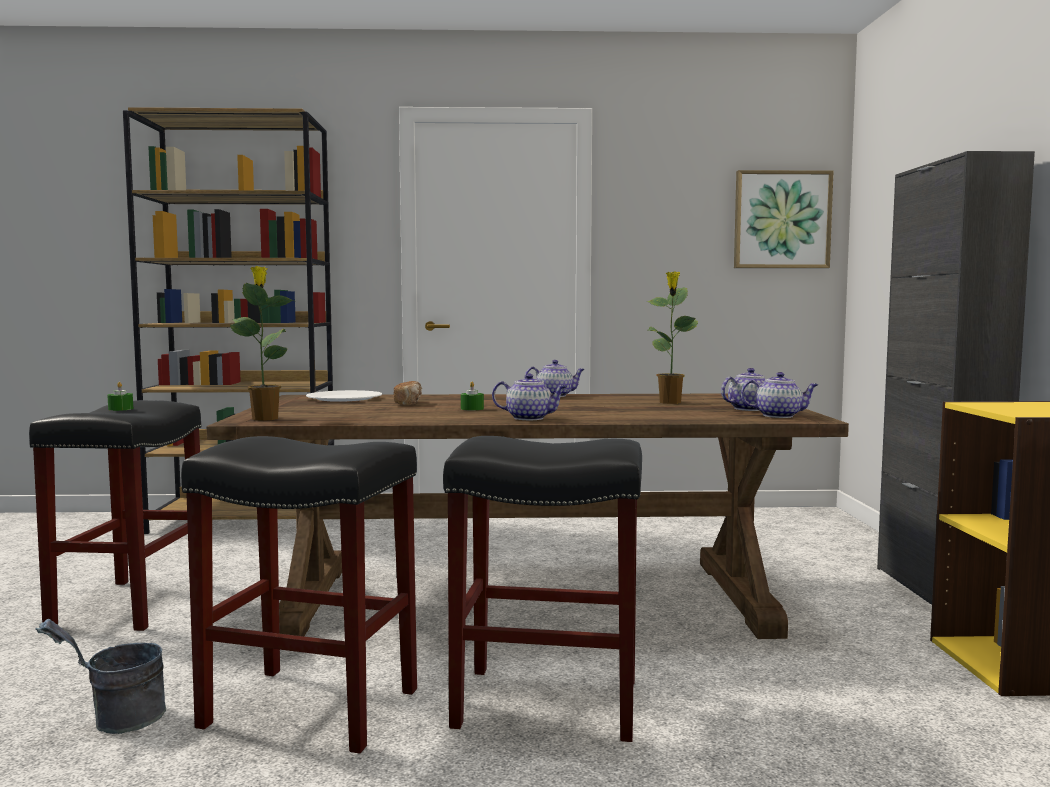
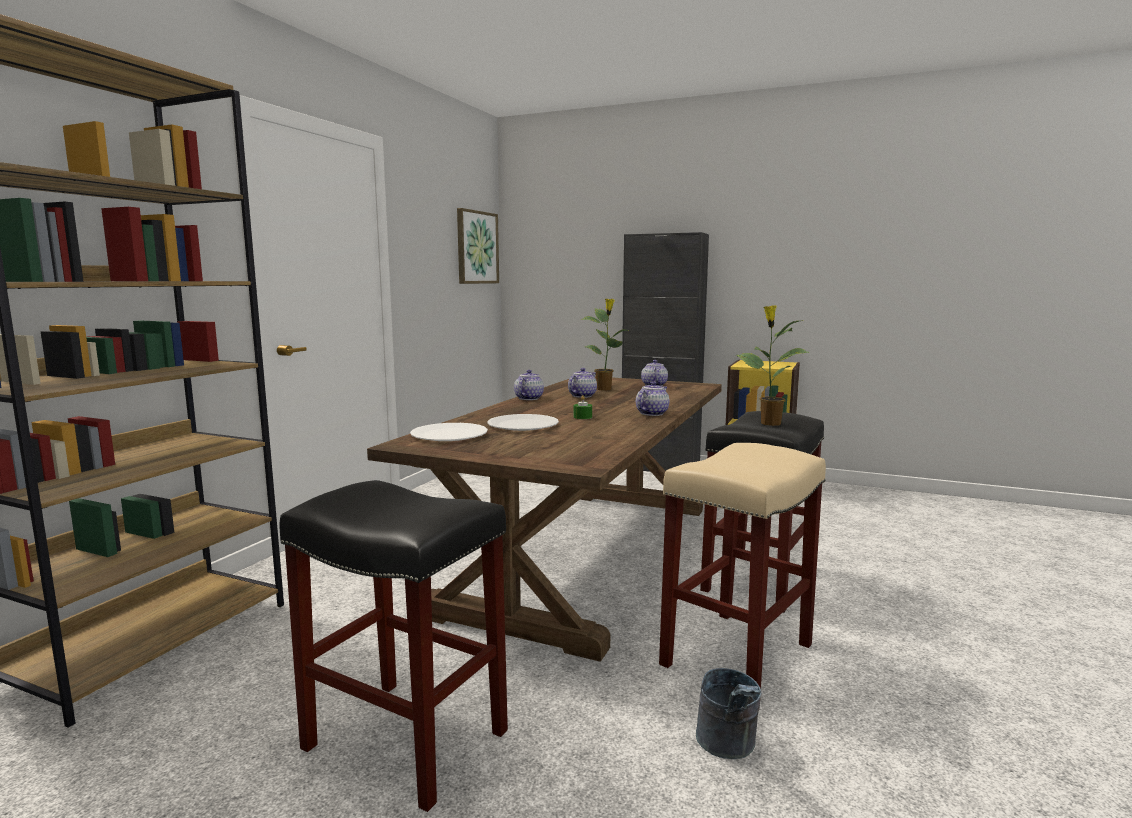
camera: 65 degrees left, 5 degrees up
green candle [107,382,133,411] -> none
black stool [181,436,417,754] -> beige stool [659,443,826,688]
potted plant [230,266,294,421] -> potted plant moved to [736,305,809,426]
bread [394,381,423,405] -> white plate [487,414,559,431]
teapot [741,372,818,418] -> teapot moved to [568,368,597,398]

